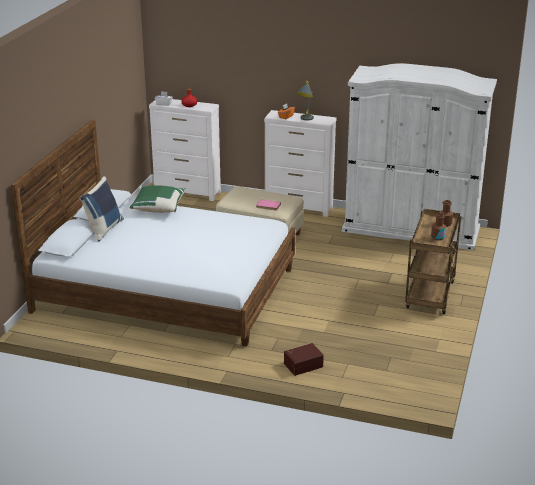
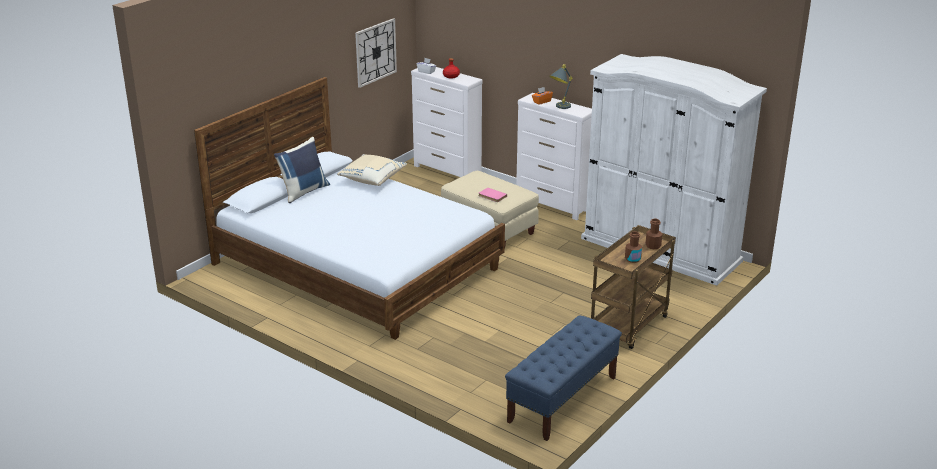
camera: 20 degrees right, 0 degrees up
green pillow [130,185,186,213] -> beige pillow [337,154,407,186]
brown storage box [284,343,324,376] -> none
none -> wall clock [355,18,397,88]
none -> blue bench [505,315,622,441]

